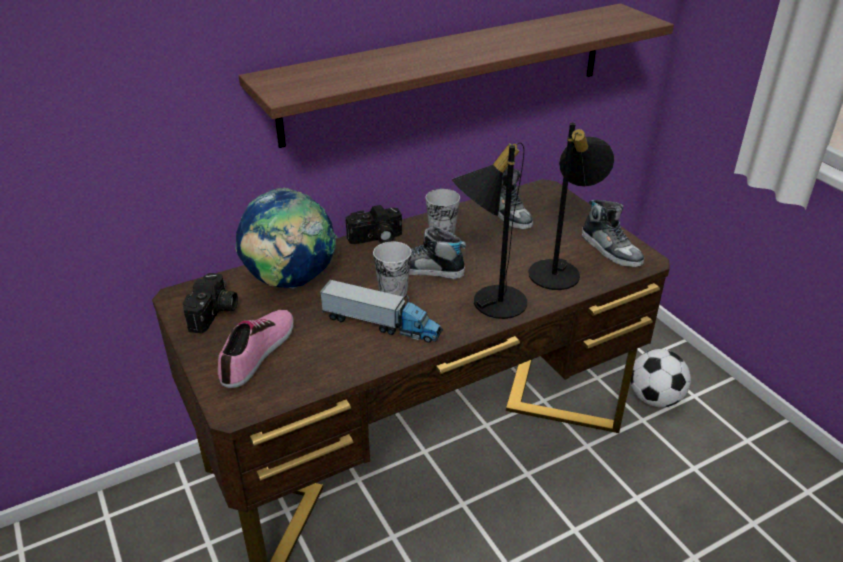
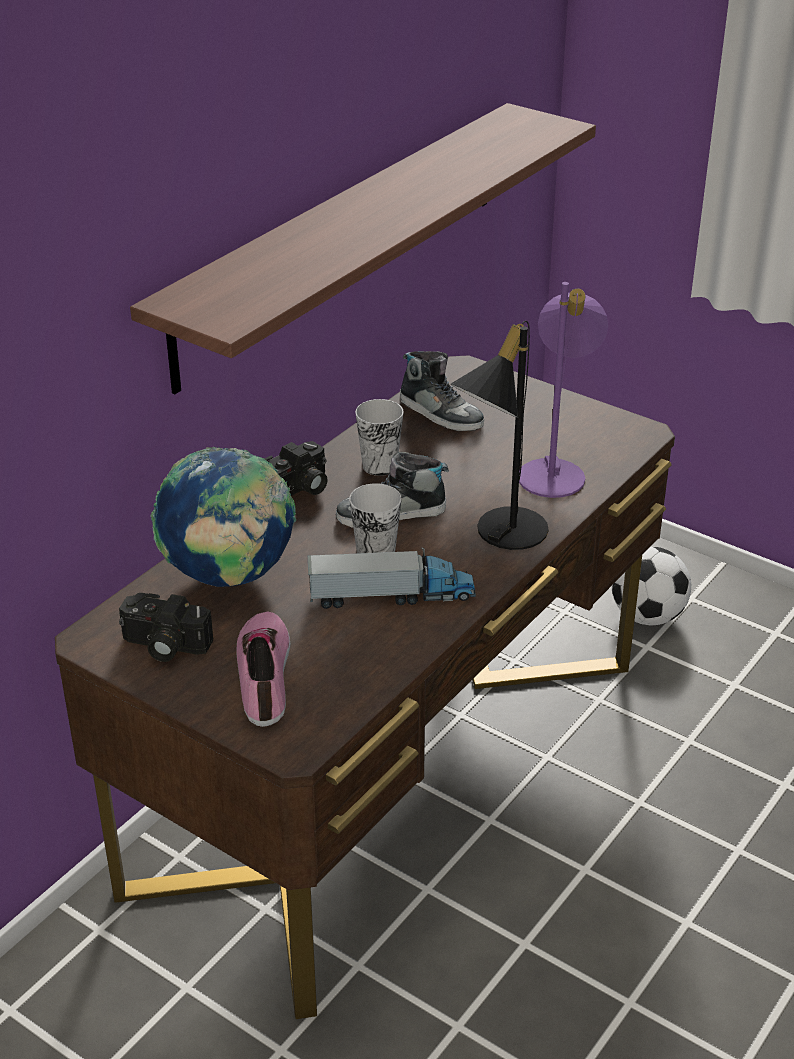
camera: 25 degrees left, 0 degrees up
camera [183,273,238,334] -> camera turned 120 degrees clockwise [119,593,213,662]
black table lamp [528,123,614,290] -> purple table lamp [519,282,608,498]
shoe [582,200,644,267] -> none

